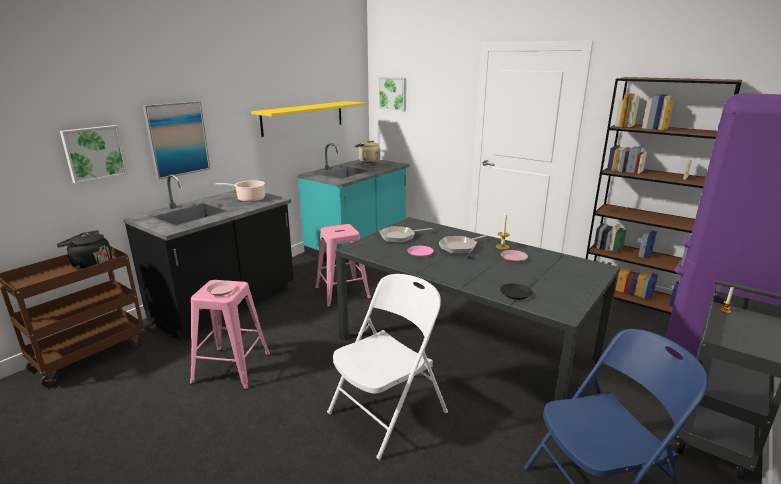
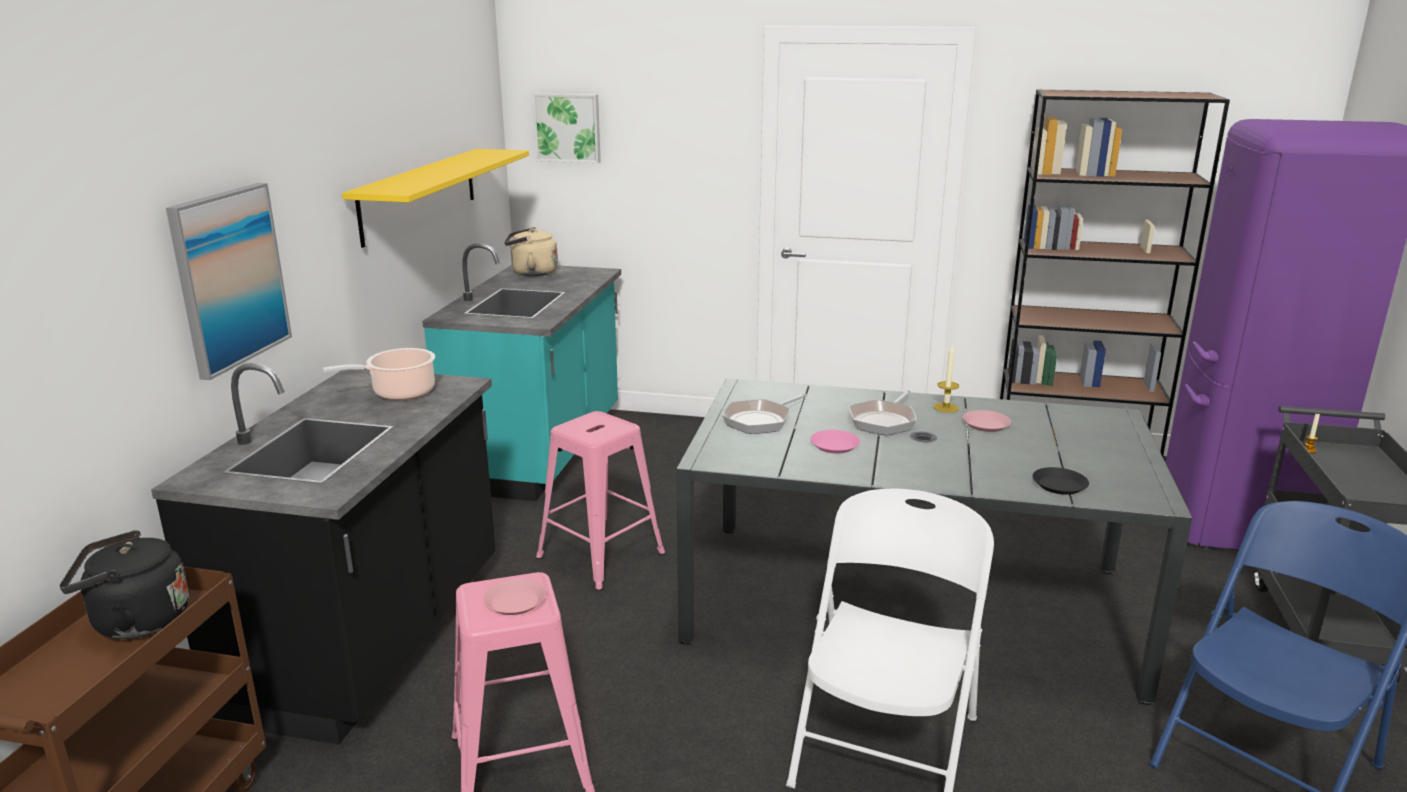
camera: 25 degrees left, 0 degrees up
picture [60,125,128,184] -> none

